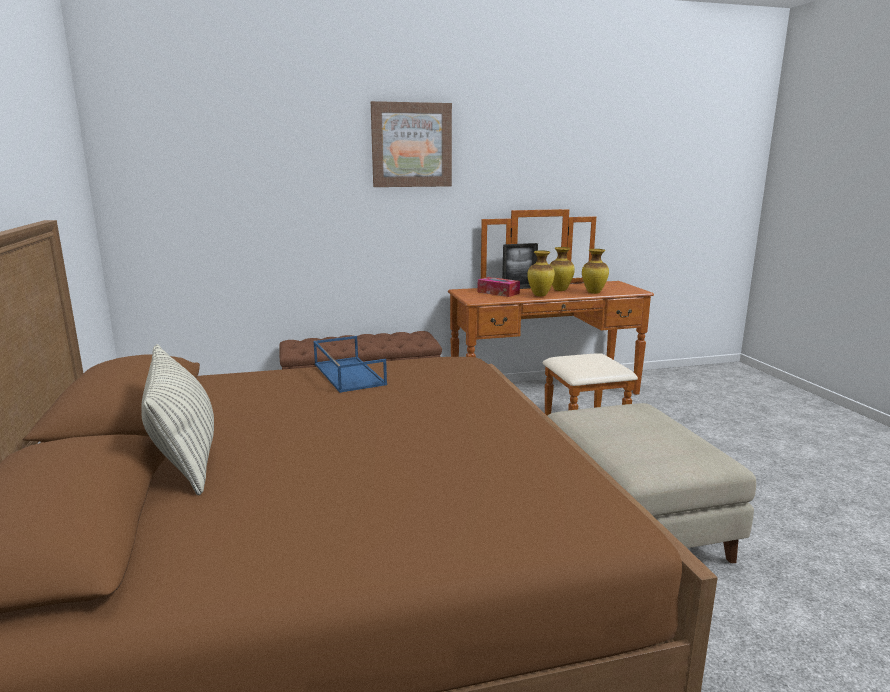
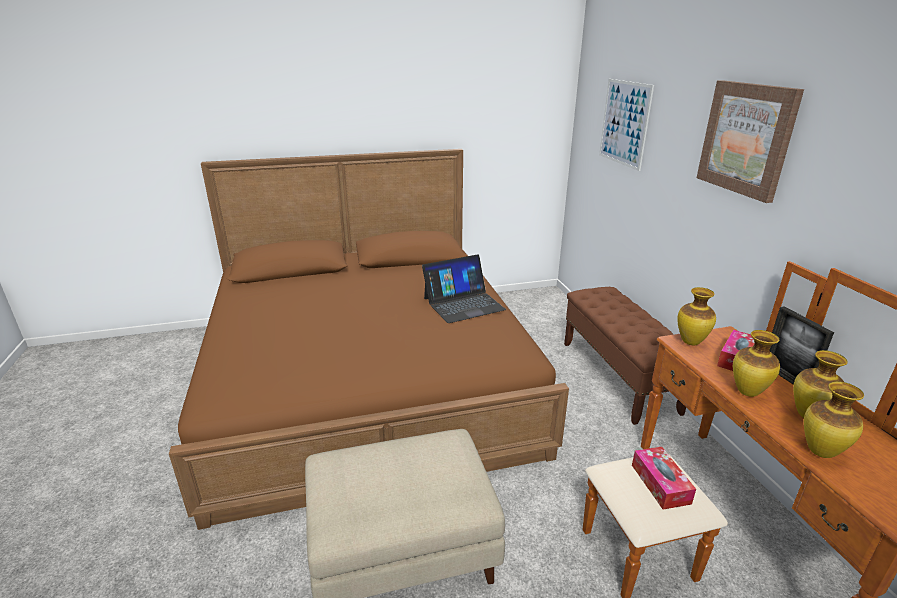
camera: 90 degrees right, 10 degrees up
pillow [141,344,214,495] -> none
blue tray [313,336,387,393] -> laptop [422,254,506,323]
none -> picture [599,79,654,171]
none -> tissue box [632,447,696,509]
none -> vase [677,287,716,345]

